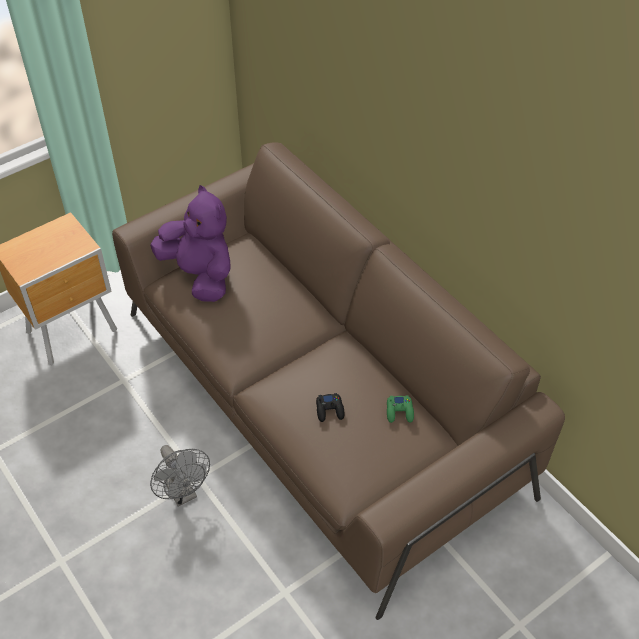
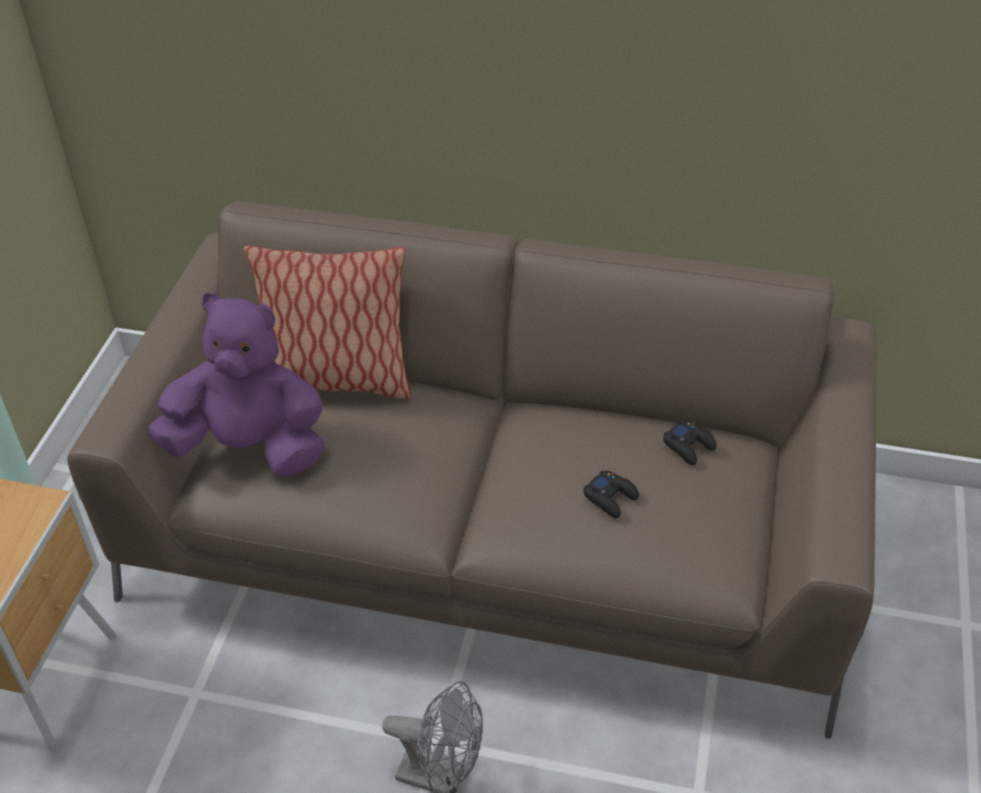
camera: 40 degrees left, 5 degrees down
green game controller [387,396,414,423] -> black game controller [663,420,717,465]
none -> pillow [244,246,411,399]

